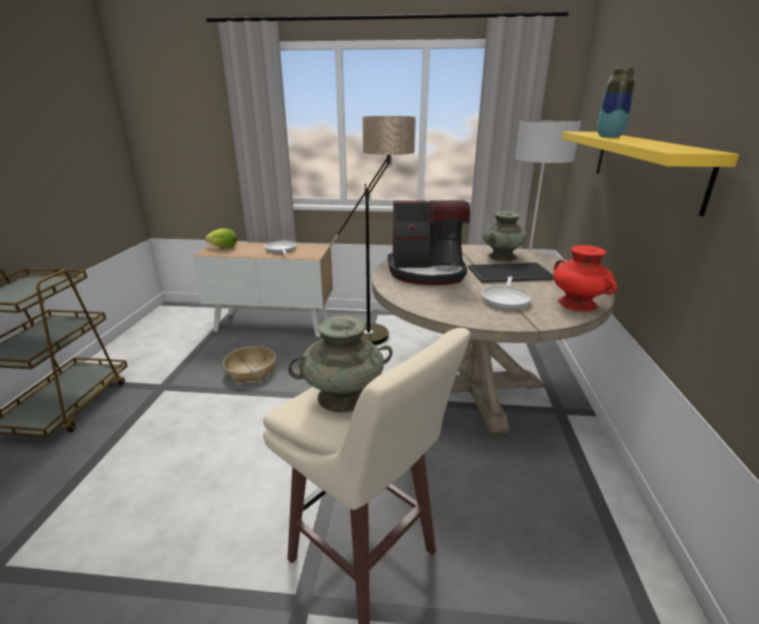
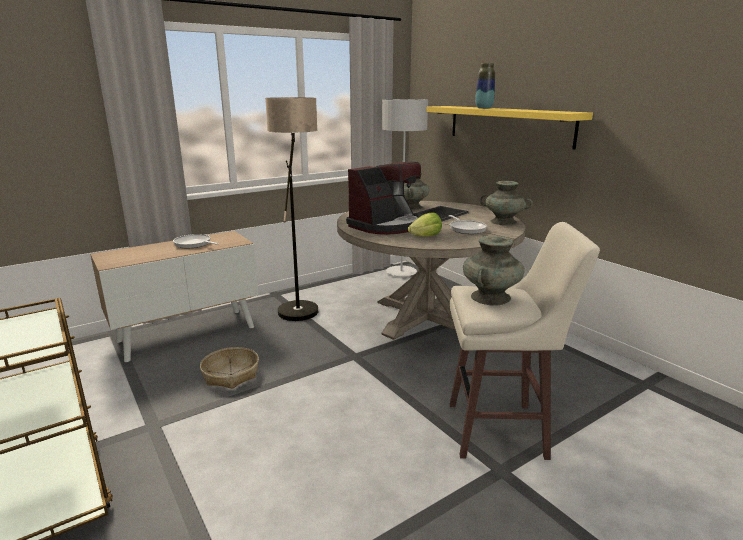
camera: 40 degrees left, 5 degrees down
lettuce [205,228,237,248] -> lettuce moved to [408,212,442,237]
red vase [553,245,617,311] -> turquoise vase [480,181,533,225]

